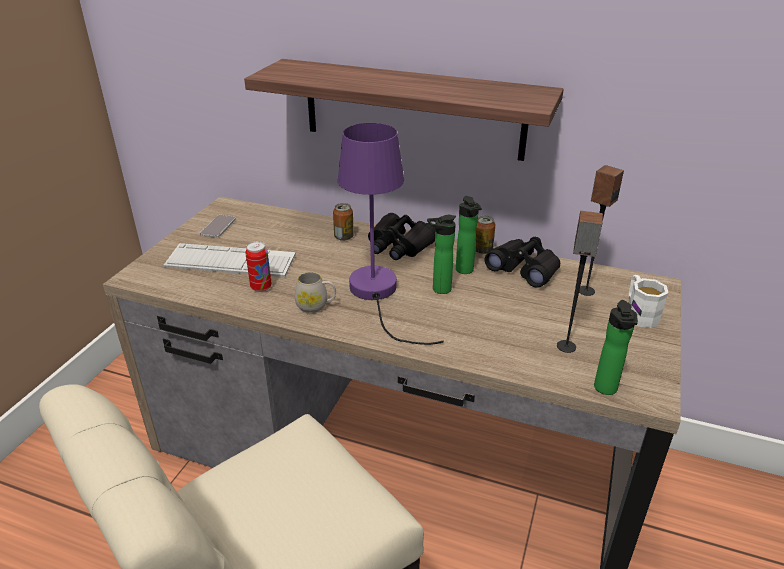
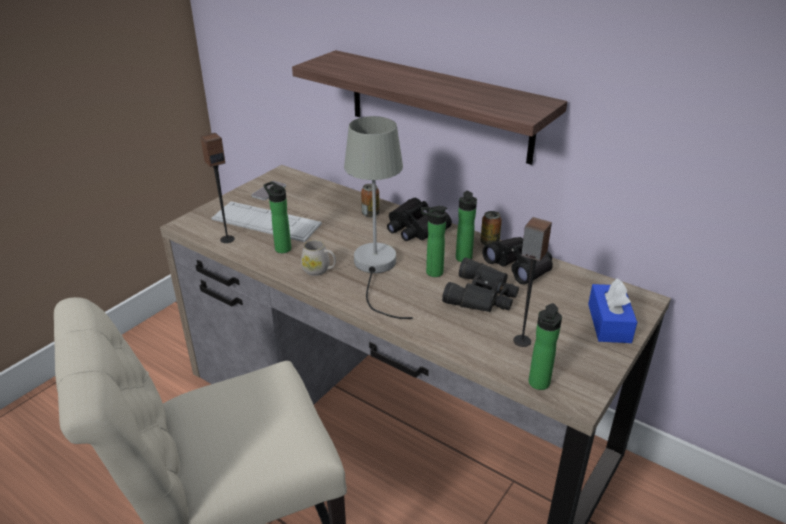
camera: 15 degrees right, 0 degrees up
can [245,241,272,292] -> bottle [264,181,291,253]
purple table lamp [338,123,444,345] -> grey table lamp [344,116,413,319]
speaker [579,165,624,296] -> speaker moved to [200,133,235,243]
white mug [629,275,668,328] -> blue tissue box [588,278,637,343]
none -> black binoculars [442,258,519,312]

